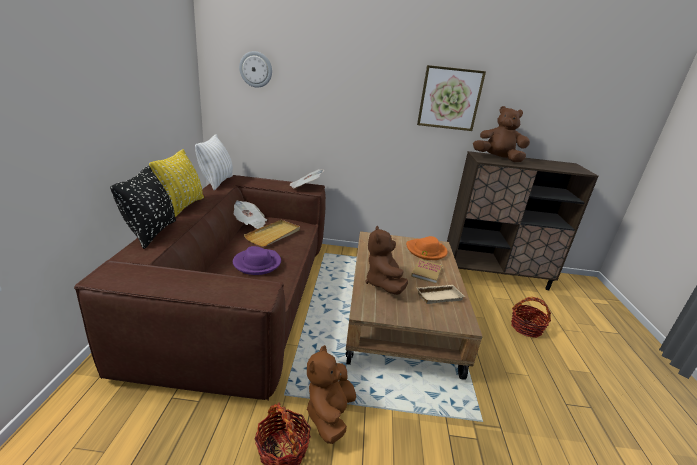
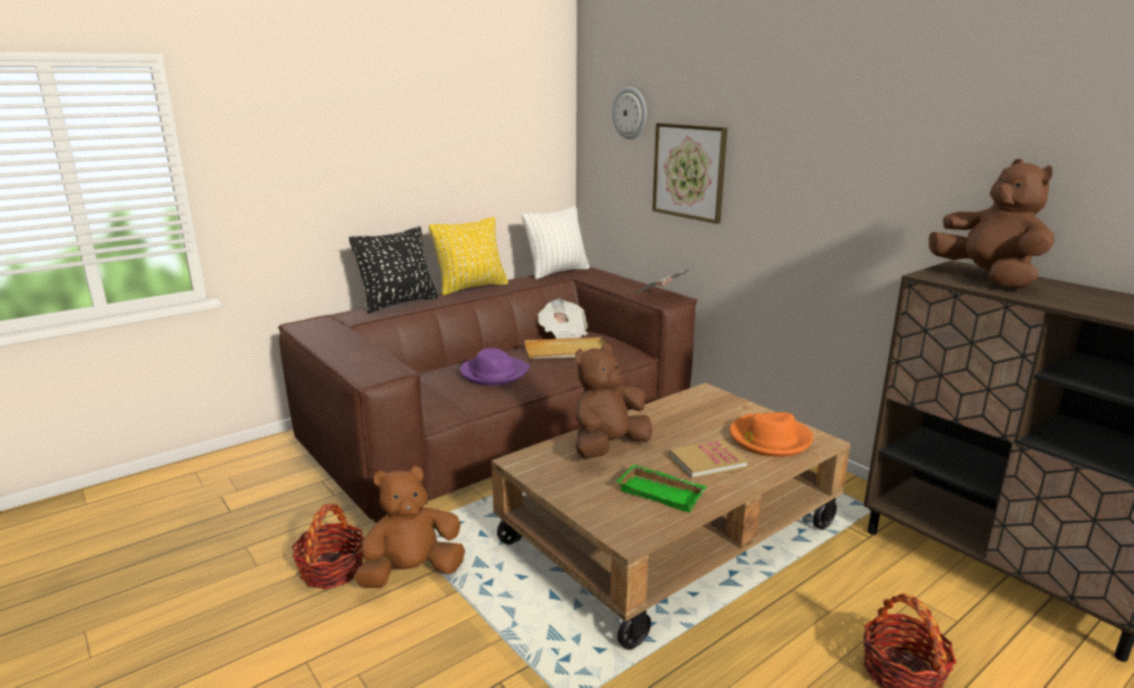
camera: 50 degrees right, 5 degrees down
picture [417,65,486,131] -> picture moved to [652,123,727,224]
beige tray [417,285,465,304] -> green tray [616,464,707,512]

